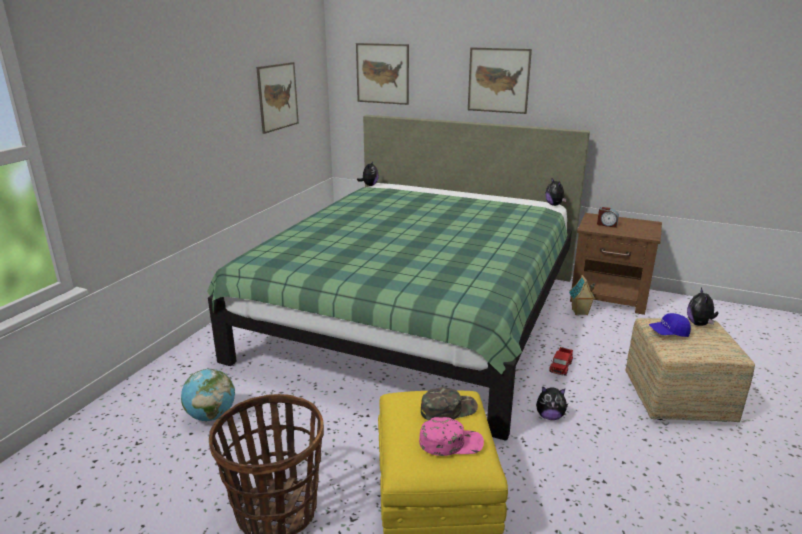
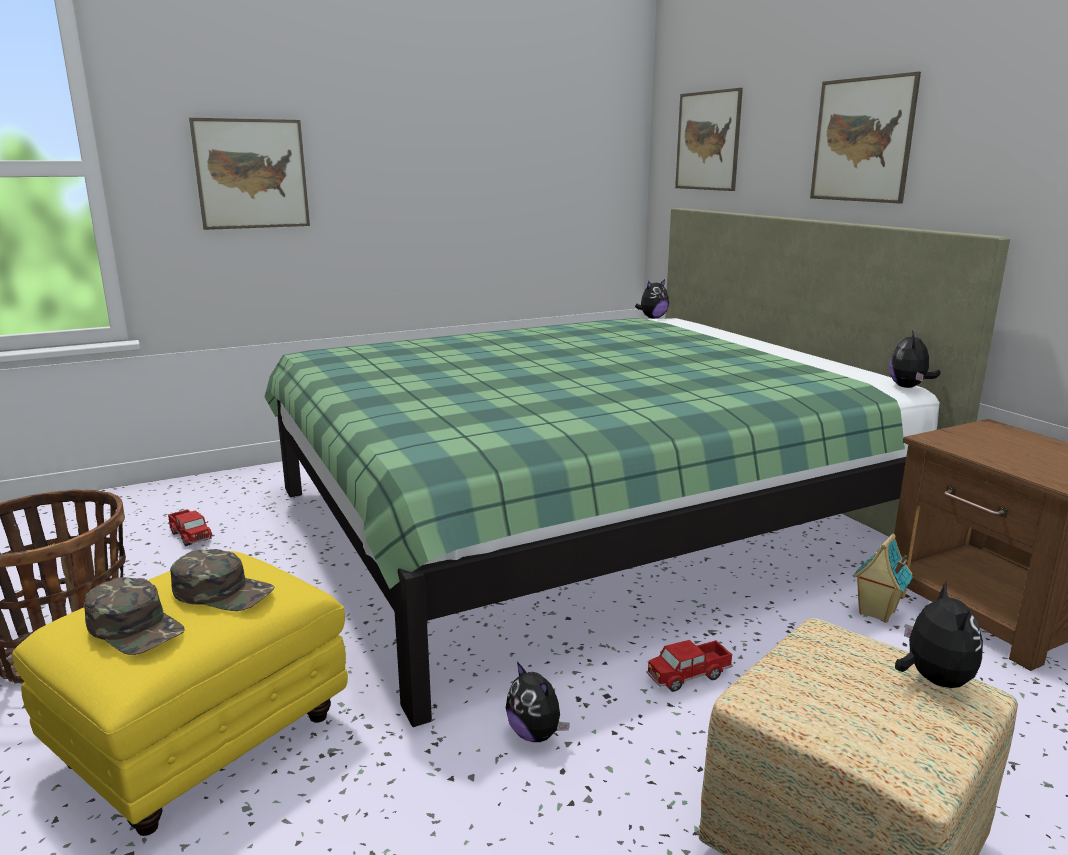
camera: 40 degrees right, 5 degrees down
globe [181,369,235,421] -> toy truck [168,509,212,546]
picture [256,62,299,134] -> picture moved to [189,118,310,230]
pink cap [419,417,484,456] -> green cap [84,577,185,655]
alarm clock [597,207,619,228] -> none
blue cap [649,313,691,337] -> none
plush toy [687,288,719,326] -> plush toy turned 135 degrees clockwise [895,582,983,688]

